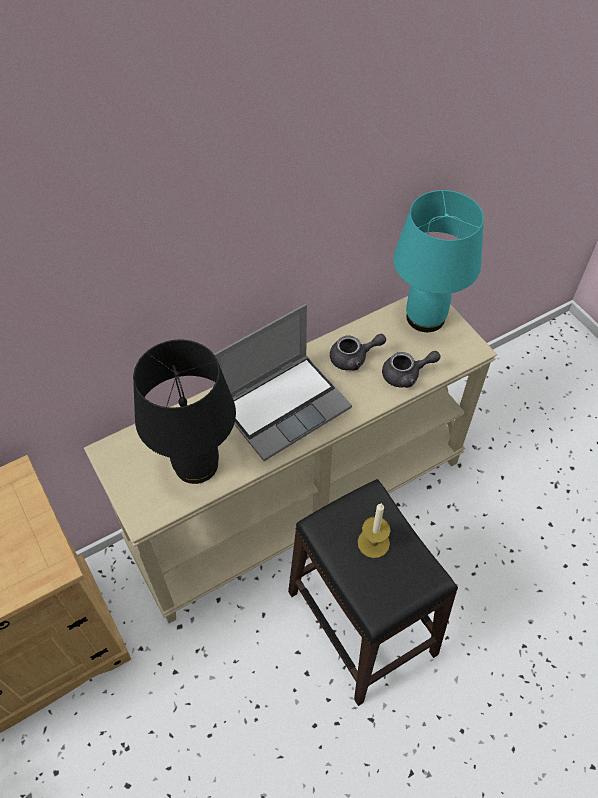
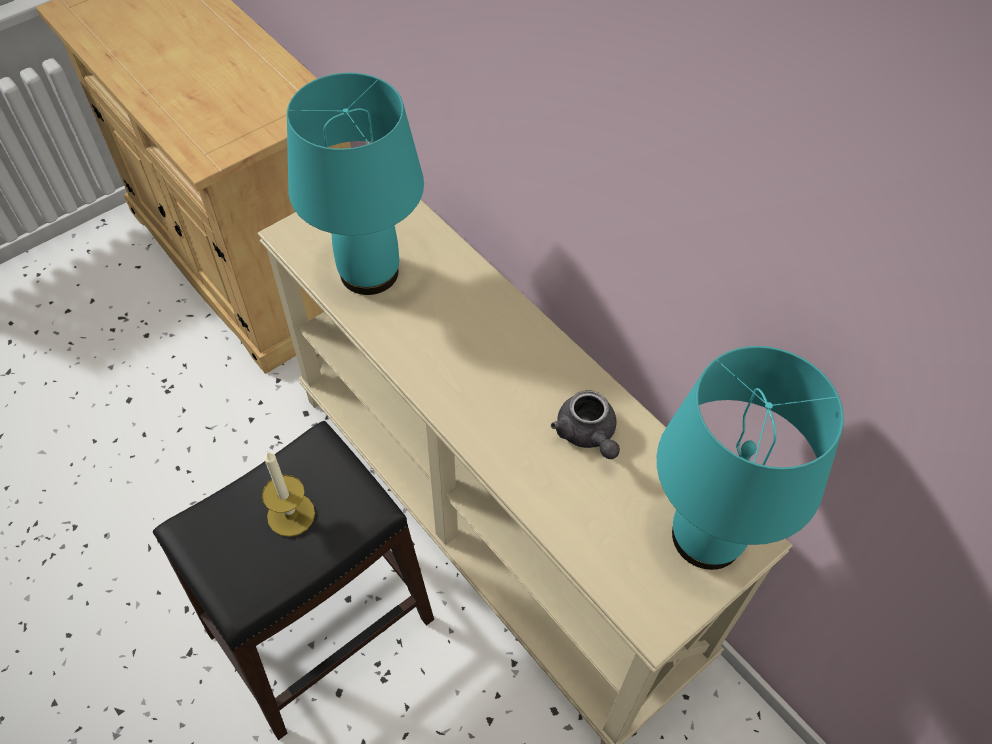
camera: 80 degrees right, 0 degrees up
black table lamp [133,340,236,484] -> turquoise table lamp [287,73,424,295]
laptop [214,304,352,461] -> none
grey teapot [382,351,441,388] -> none

